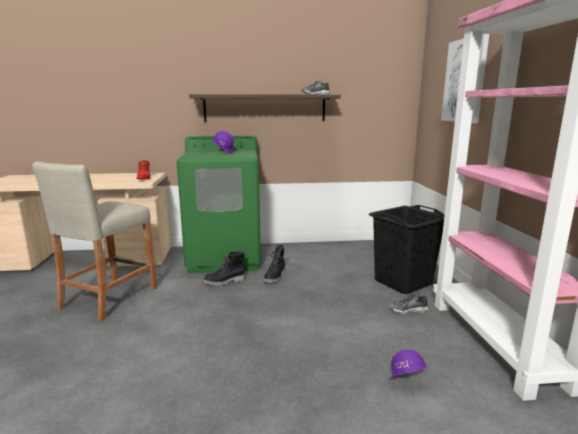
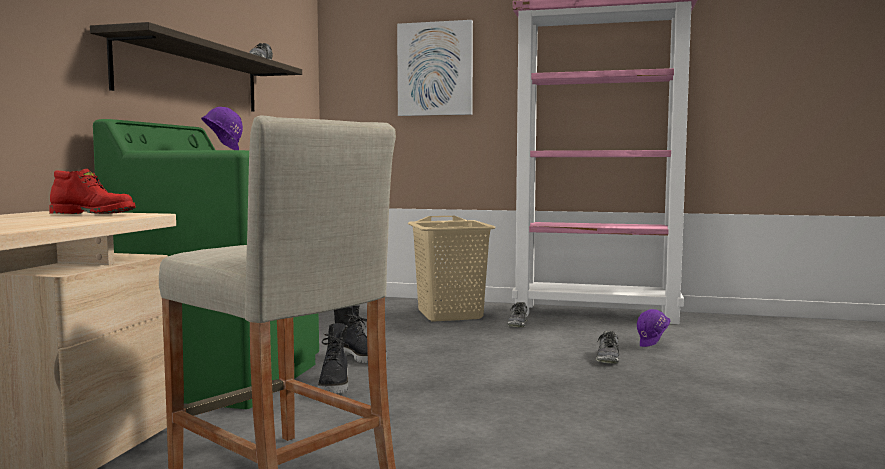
camera: 70 degrees left, 10 degrees down
black laundry basket [369,205,444,294] -> beige laundry basket [408,216,495,322]
none -> shoe [596,331,619,364]

